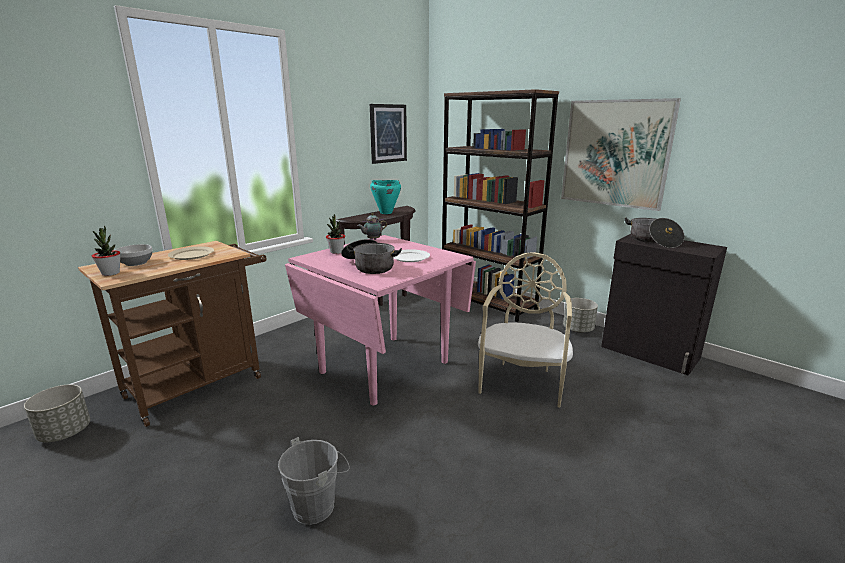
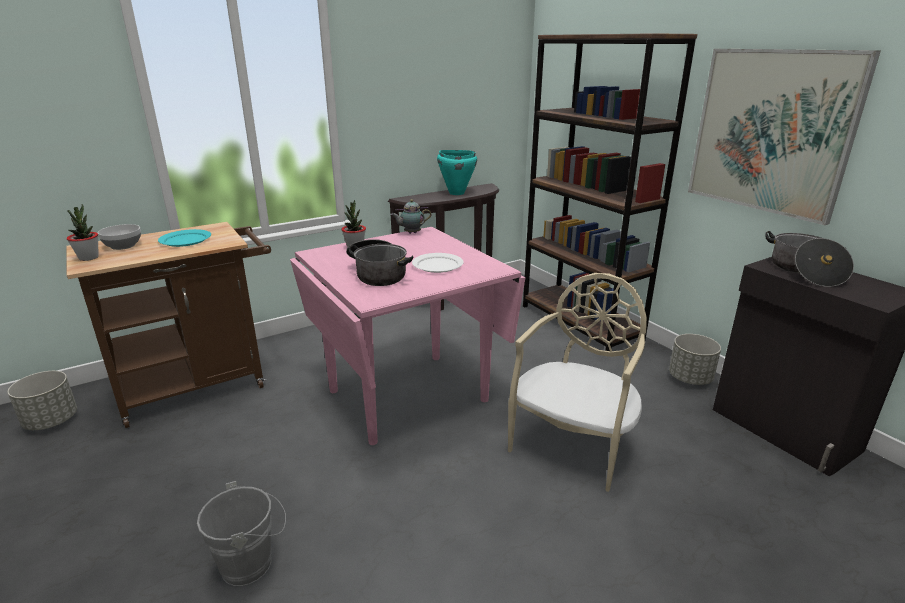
camera: 15 degrees right, 5 degrees up
beige plate [168,246,214,260] -> turquoise plate [158,229,211,247]
picture [370,104,407,164] -> none

